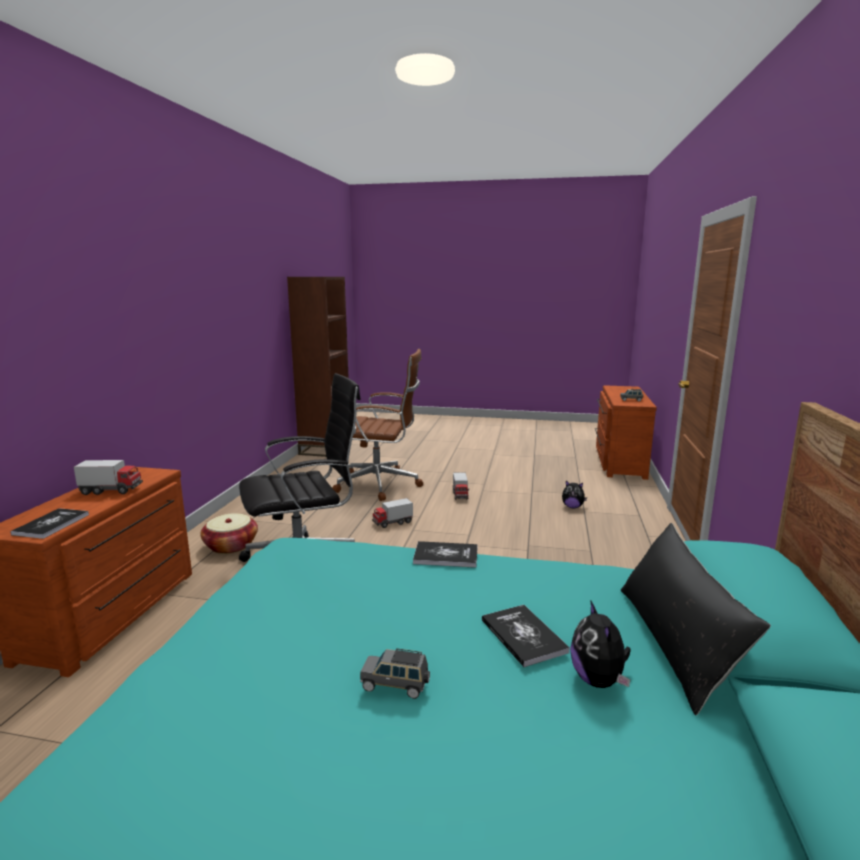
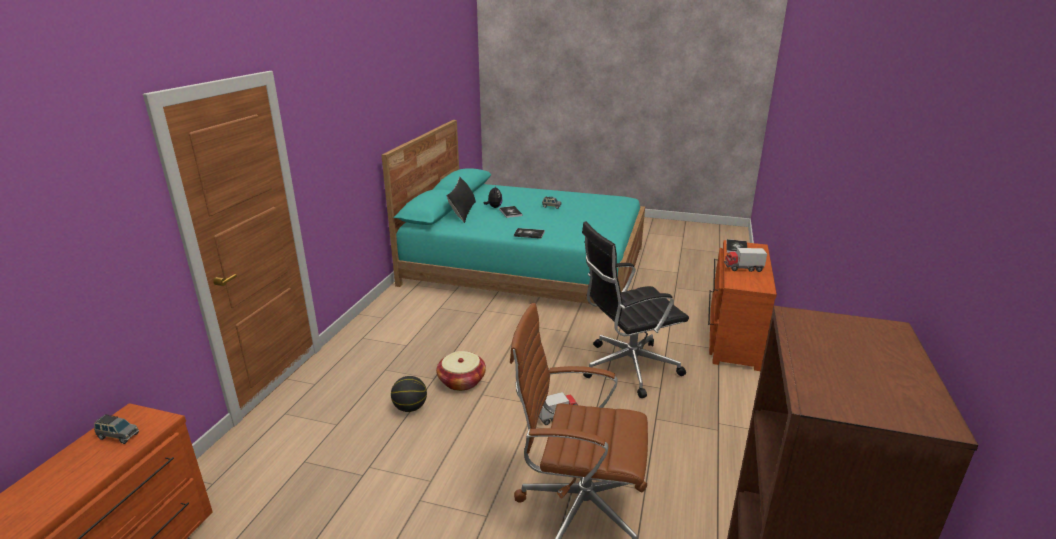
camera: 175 degrees left, 10 degrees up
basket [200,513,258,554] -> basket moved to [436,351,486,391]
toy truck [453,473,469,500] -> none
plush toy [562,481,587,508] -> none
none -> basketball [391,376,427,412]

